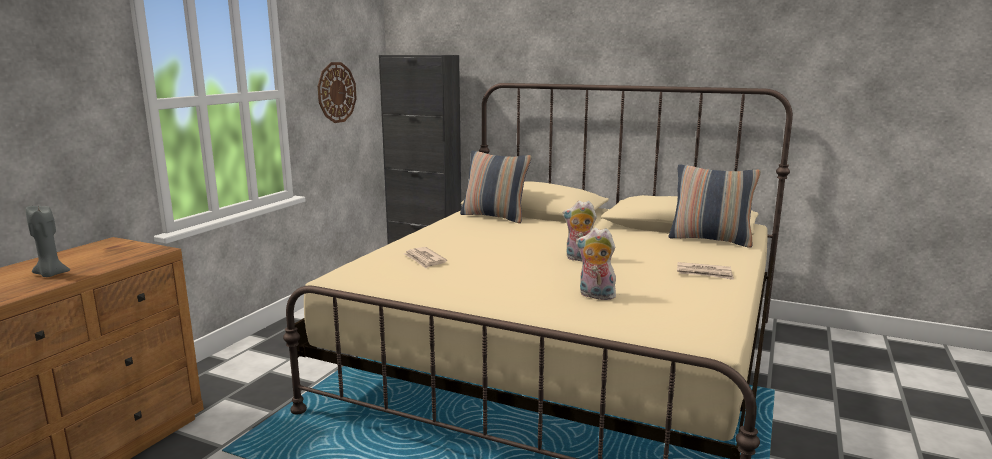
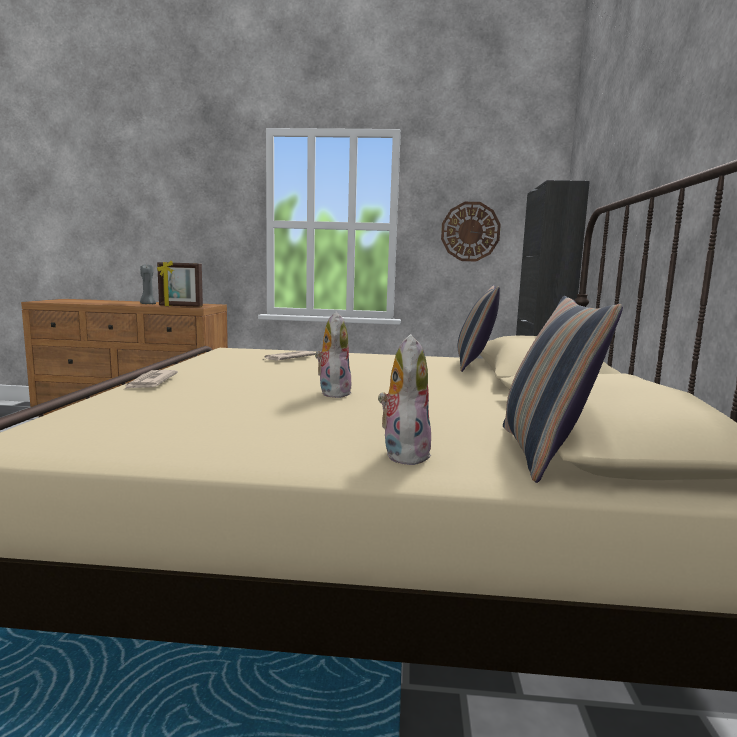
camera: 70 degrees right, 5 degrees down
plush toy [576,228,616,300] -> plush toy moved to [378,334,431,465]
newspaper [677,262,734,280] -> newspaper moved to [125,370,178,389]
none -> picture frame [157,261,203,307]

